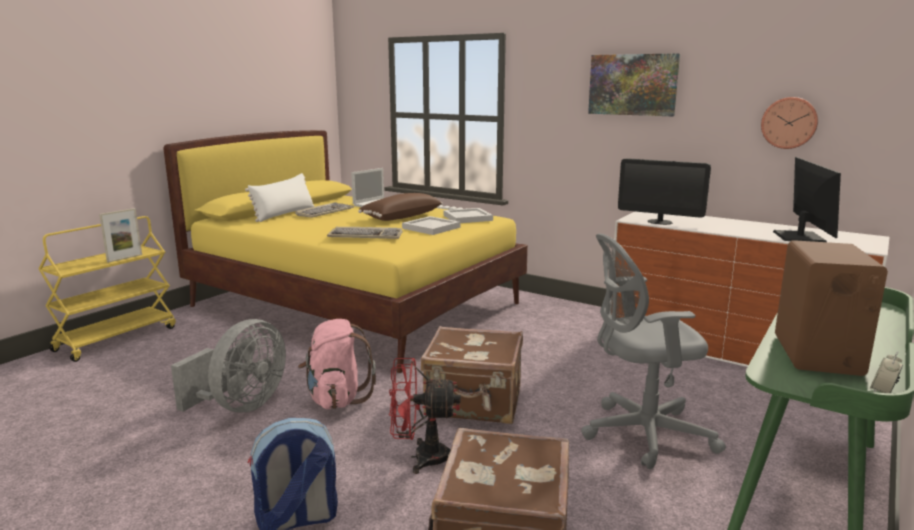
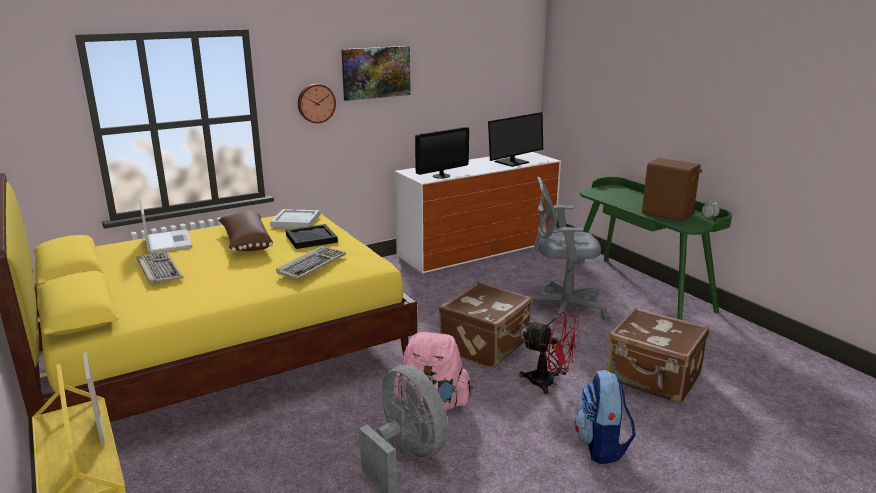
camera: 65 degrees left, 5 degrees up
white pillow [245,173,314,222] -> none
red fan [389,358,461,474] -> red fan turned 90 degrees counterclockwise [519,312,579,394]
white tray [402,216,461,235] -> black tray [286,224,338,249]
grey office chair [581,233,726,469] -> grey office chair turned 75 degrees clockwise [528,177,610,324]
wall clock [761,97,818,149] -> wall clock moved to [298,84,336,124]
monitor [773,157,841,242] -> monitor turned 105 degrees clockwise [488,112,543,167]

